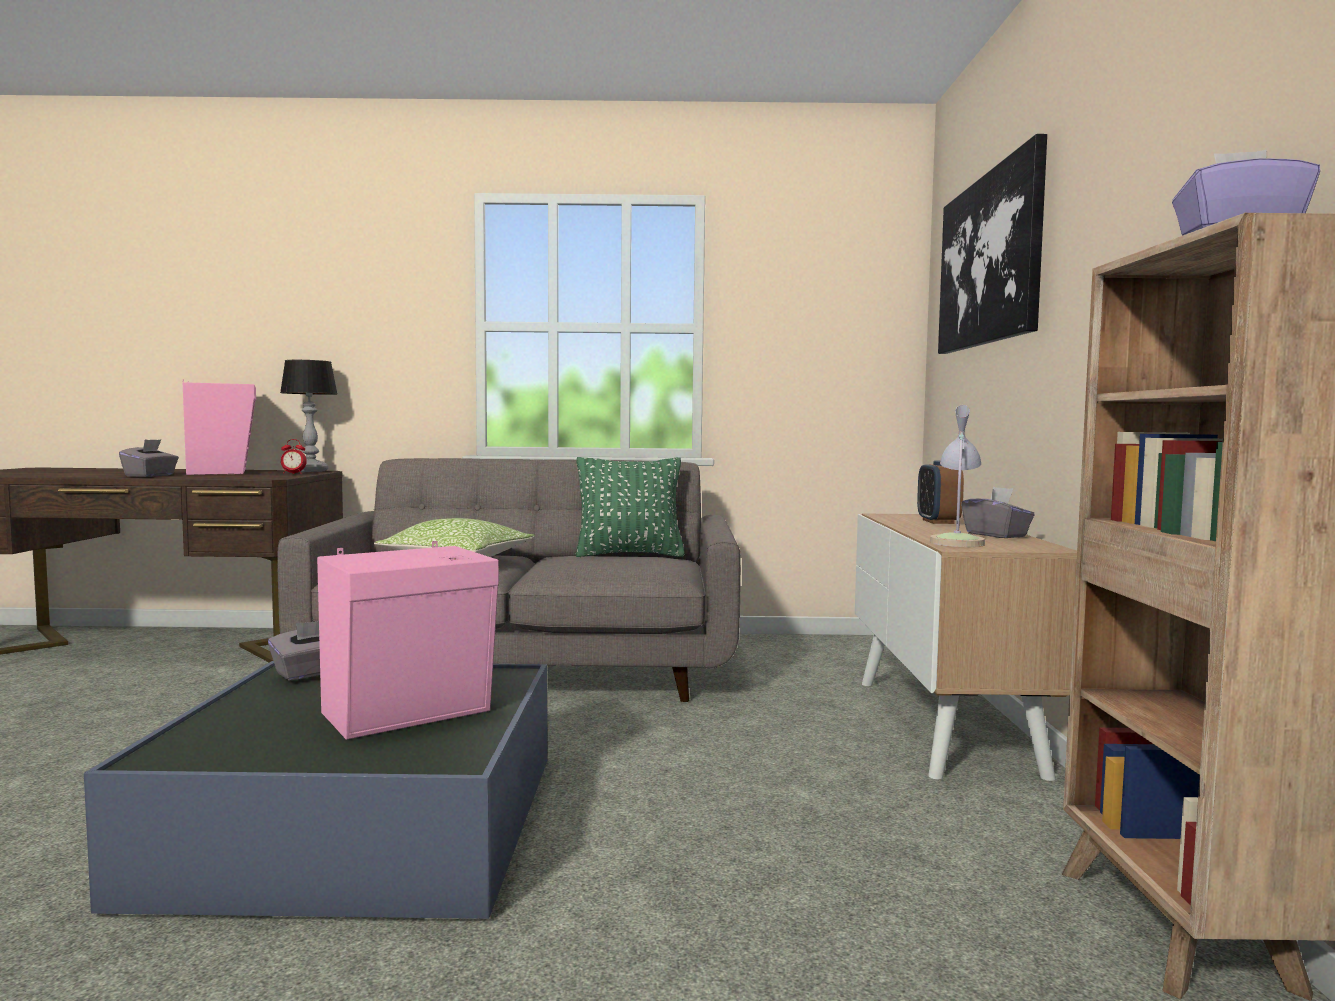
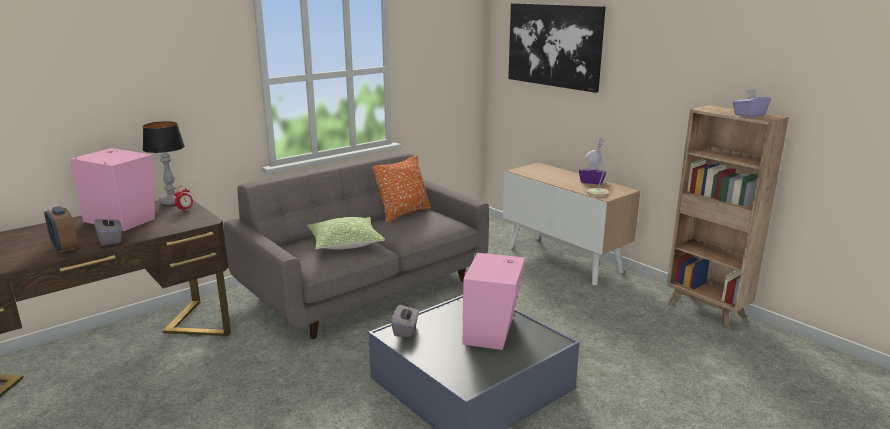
camera: 40 degrees left, 15 degrees up
green pillow [576,457,685,557] -> orange pillow [372,155,431,223]
alarm clock [917,460,964,524] -> alarm clock moved to [44,206,78,253]
grey tissue box [961,487,1035,538] -> purple tissue box [579,162,607,185]

